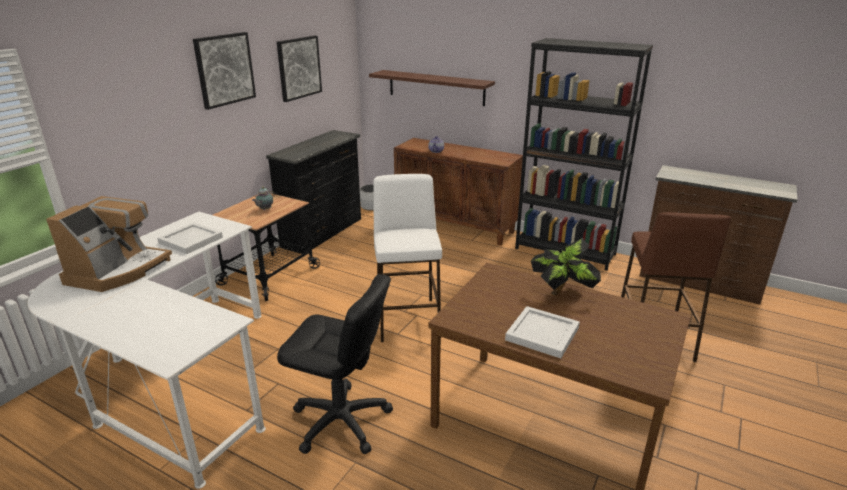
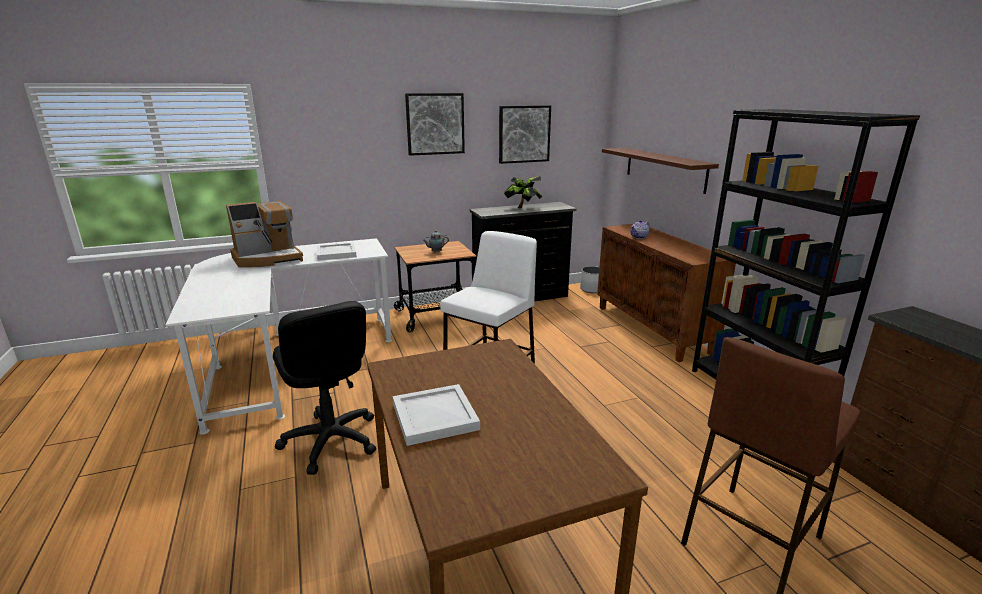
camera: 40 degrees right, 5 degrees down
potted plant [531,238,601,295] -> potted plant moved to [504,176,542,208]

